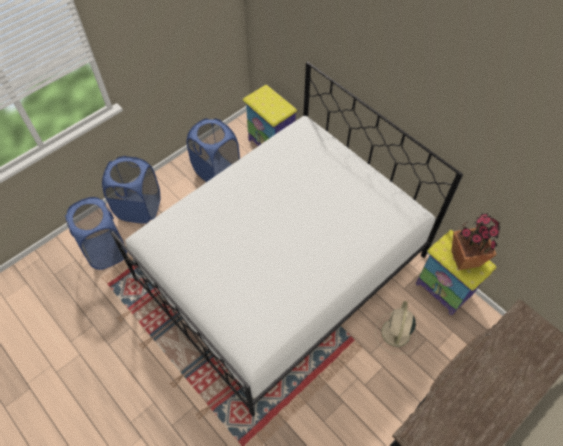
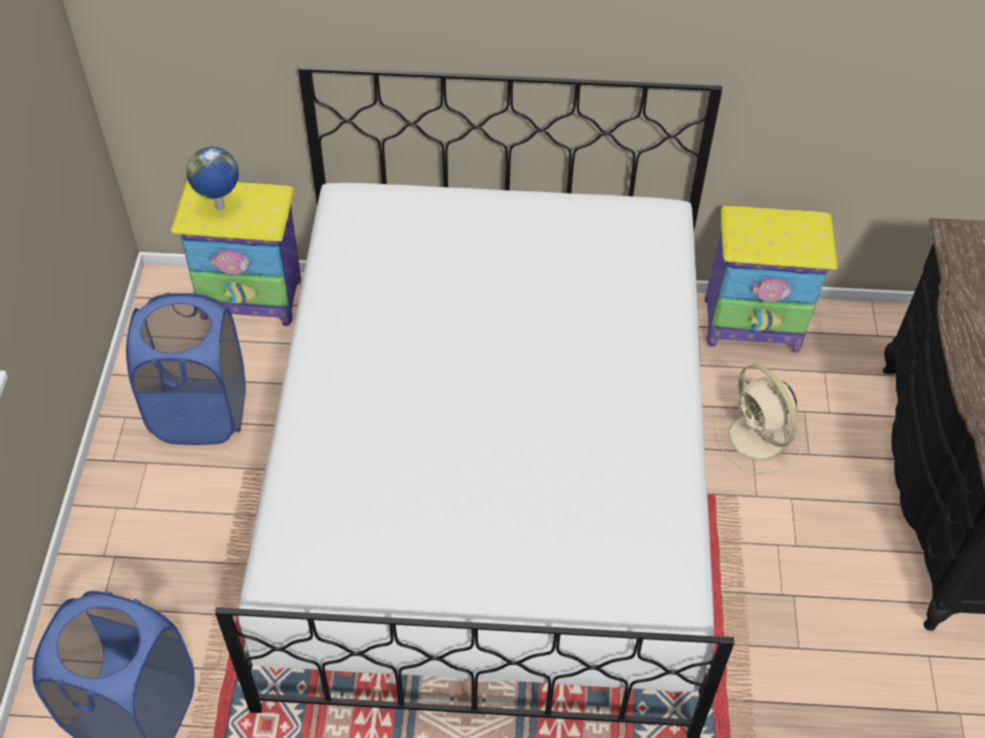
camera: 45 degrees left, 5 degrees down
blue laundry basket [102,156,160,224] -> none
potted plant [451,213,500,270] -> none
none -> globe [186,147,239,210]

